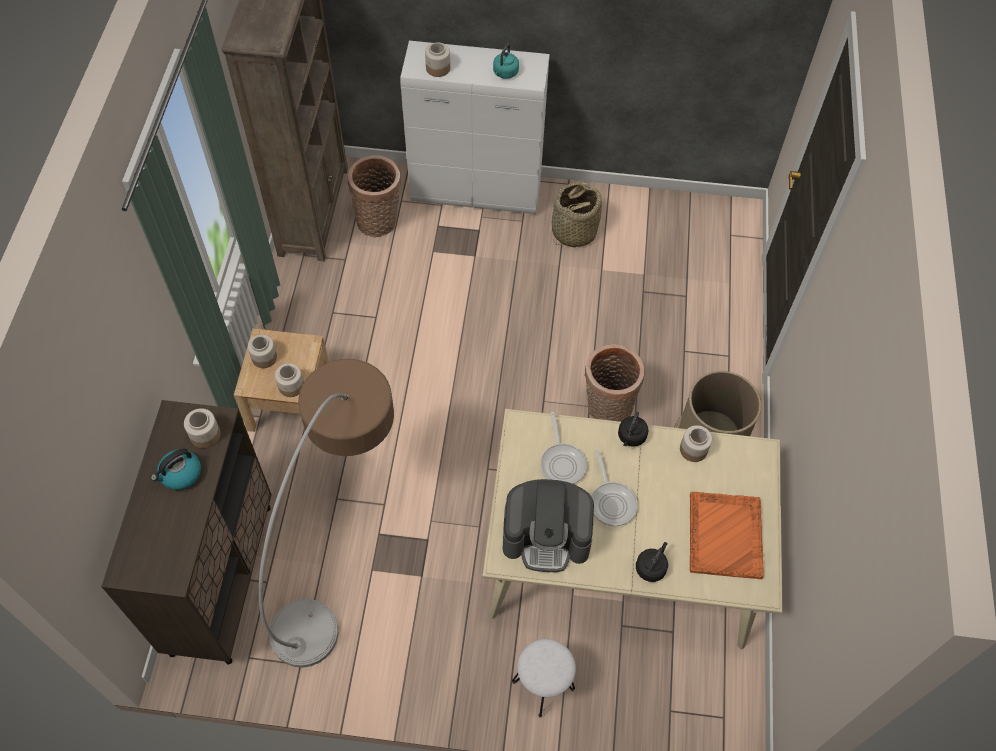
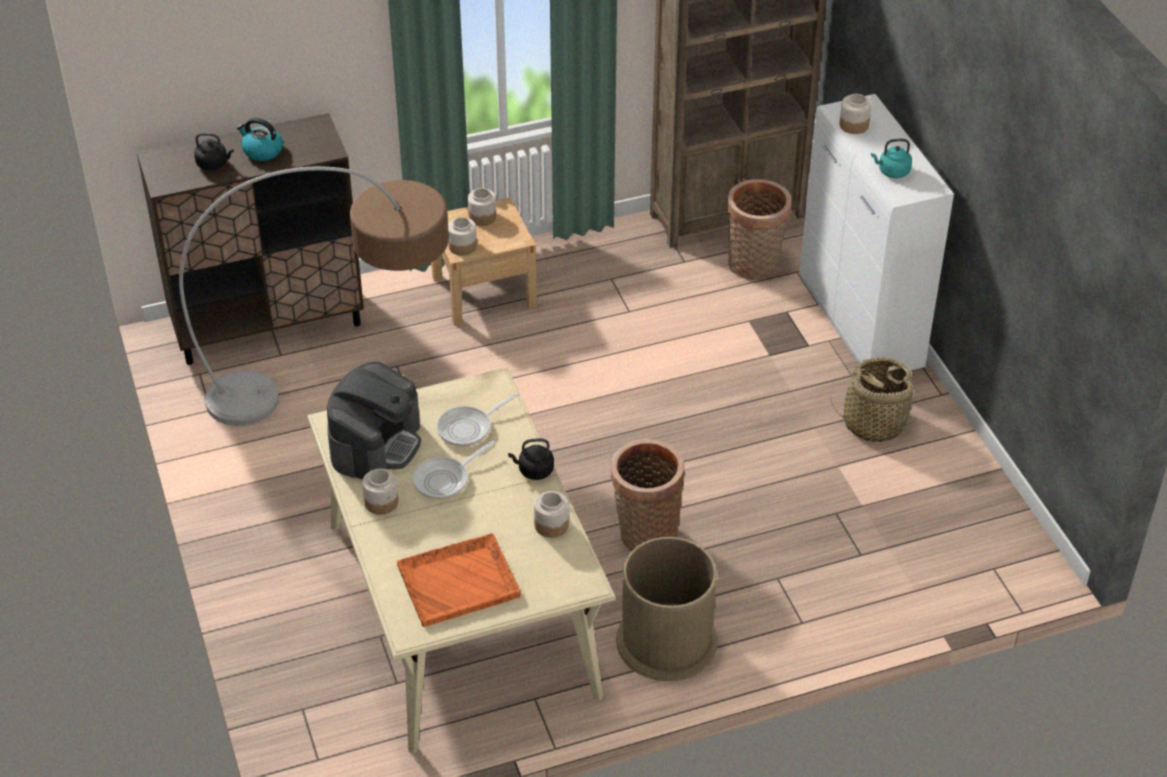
camera: 65 degrees right, 15 degrees down
jar [184,408,221,448] -> jar moved to [362,468,398,515]
coffee machine [503,479,594,572] -> coffee machine turned 135 degrees counterclockwise [327,361,421,480]
white stool [512,639,576,717] -> none
black kettle [636,542,668,582] -> black kettle moved to [194,133,234,170]

